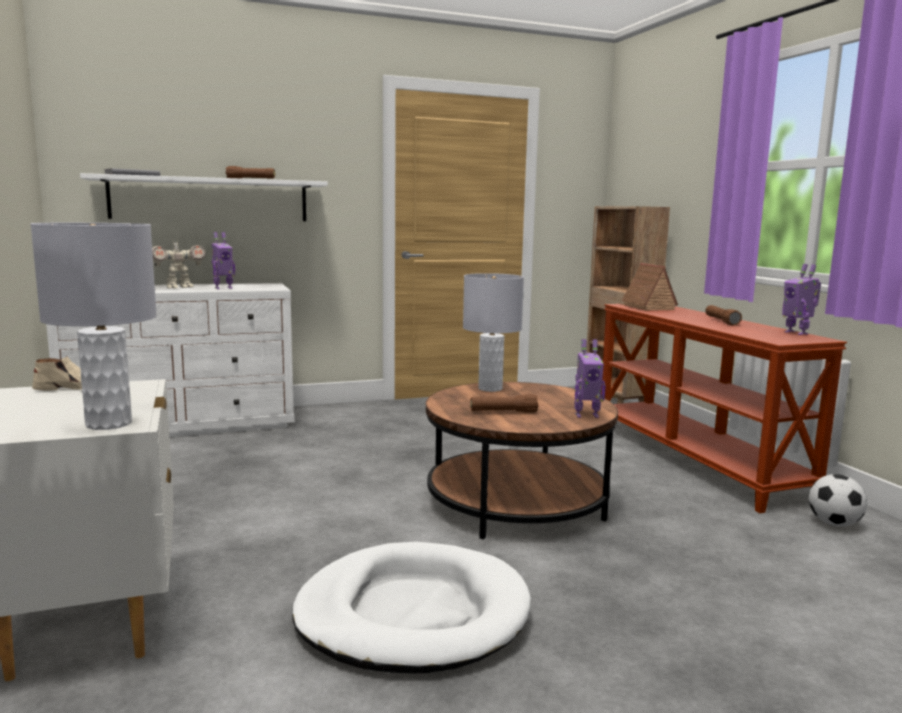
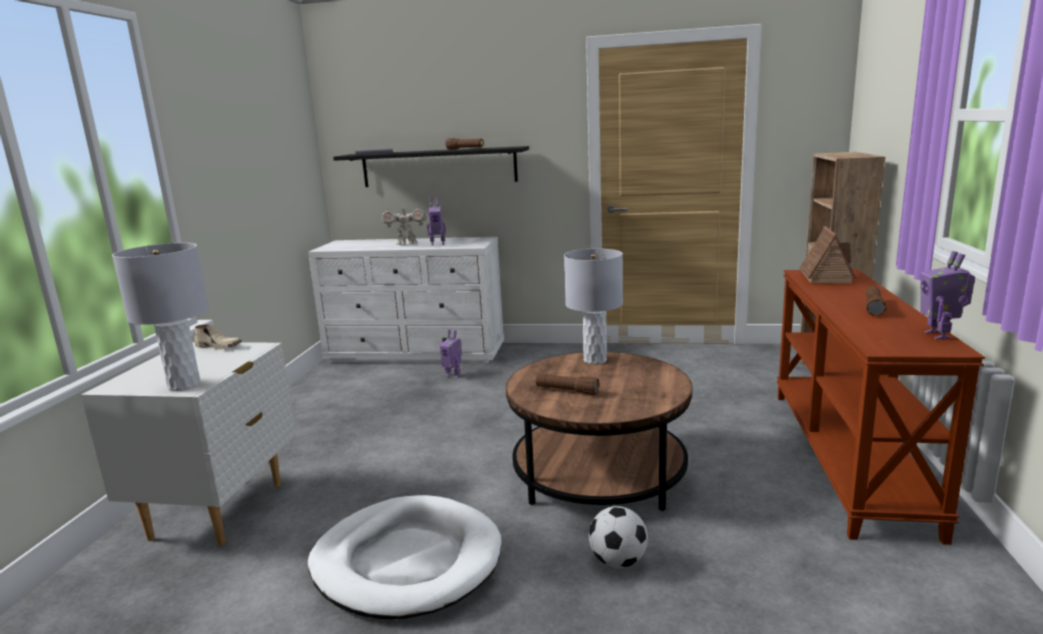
camera: 30 degrees right, 5 degrees up
white shelf [80,173,328,221] -> black shelf [333,146,529,187]
toy robot [574,339,606,418] -> toy robot moved to [440,329,462,378]
football [809,474,867,527] -> football moved to [589,506,648,568]

